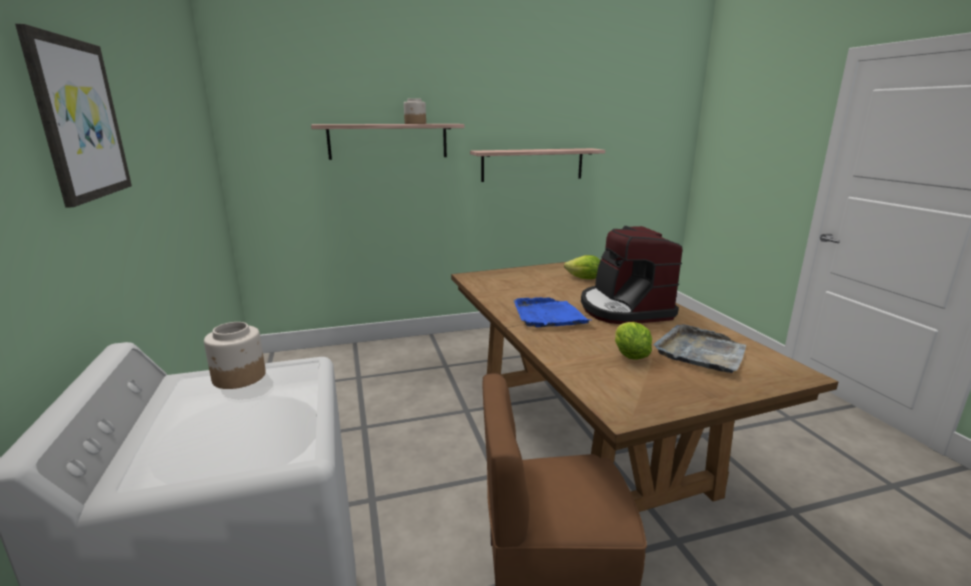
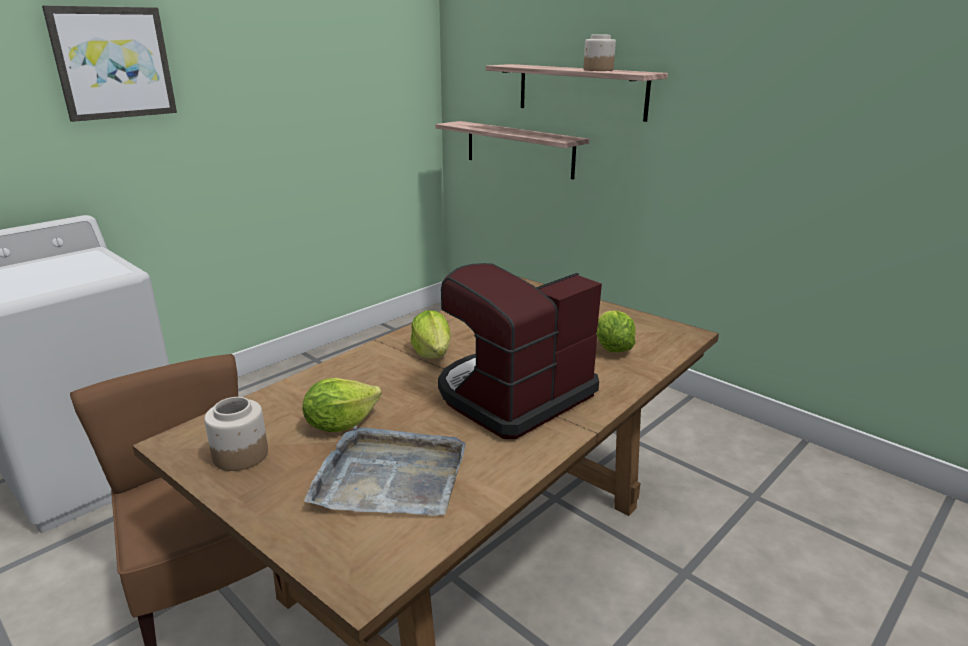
camera: 60 degrees right, 5 degrees up
jar [204,322,266,389] -> jar moved to [204,397,268,471]
shelf [470,148,605,182] -> shelf moved to [435,121,590,180]
blue tray [514,297,591,327] -> lettuce [411,310,451,359]

